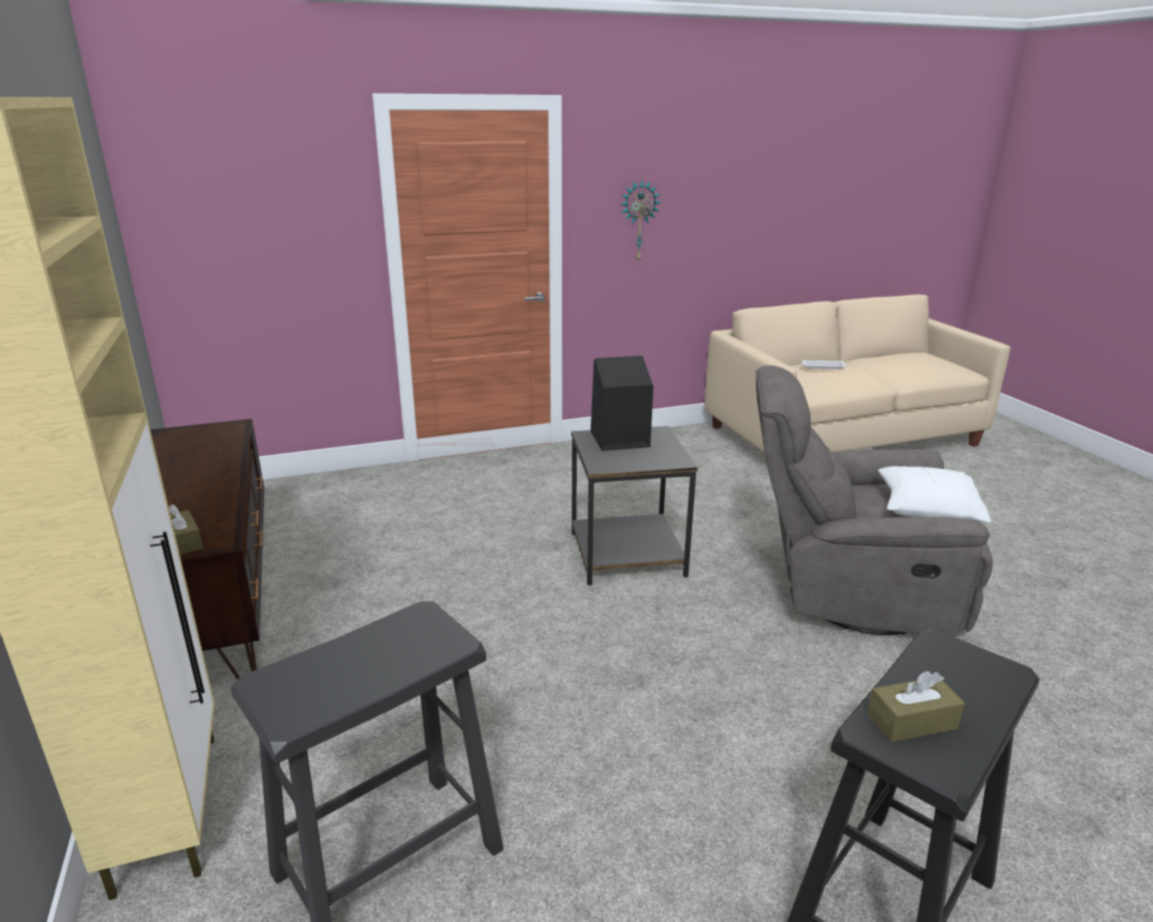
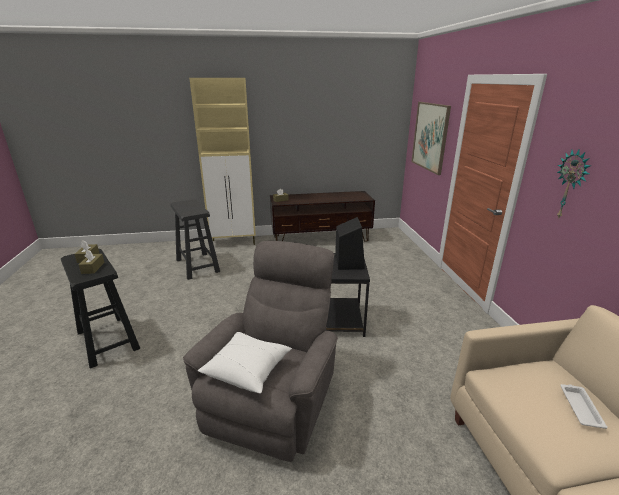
camera: 100 degrees right, 0 degrees up
none -> brown tissue box [79,250,105,274]
none -> picture [411,102,451,175]

